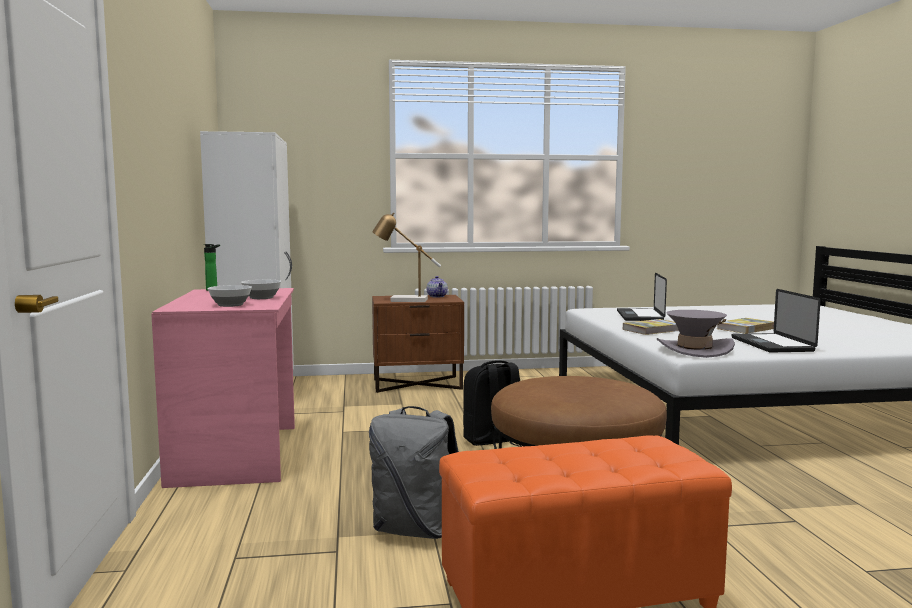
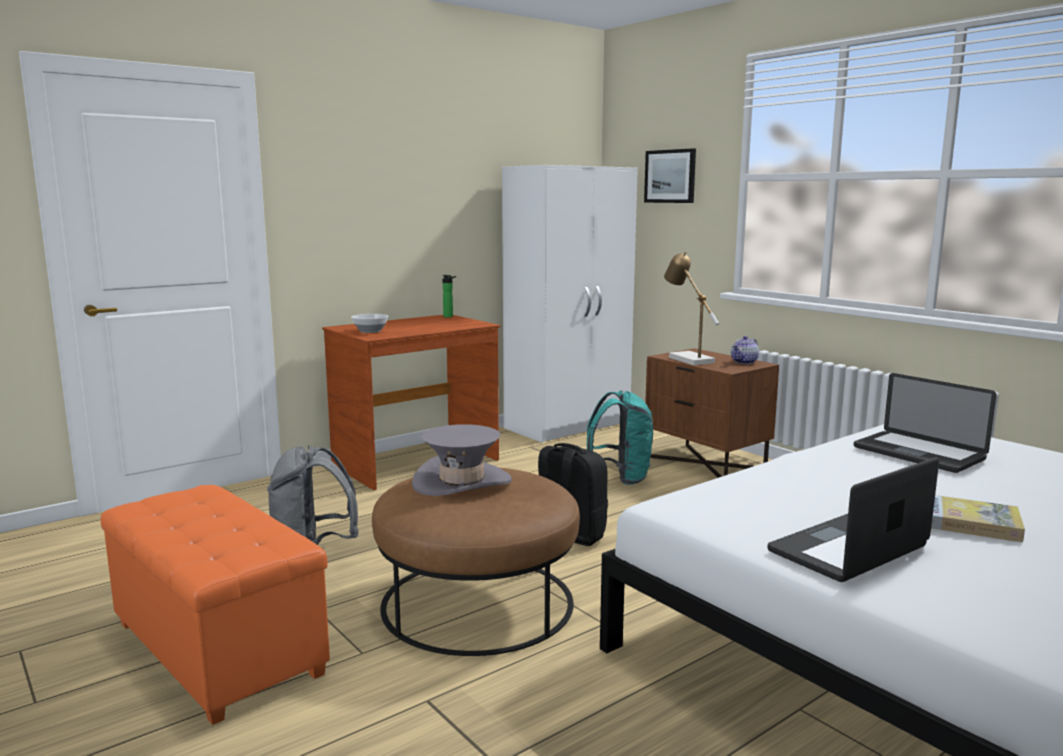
camera: 60 degrees right, 5 degrees up
pink desk [151,288,295,488] -> brown desk [322,315,500,490]
bowl [241,280,281,299] -> none
laptop [617,273,667,321] -> laptop turned 105 degrees counterclockwise [854,373,997,473]
book [623,319,679,335] -> none
grey hat [657,310,735,358] -> grey hat moved to [412,424,511,496]
none -> turquoise backpack [587,390,653,485]
none -> picture [644,148,696,203]

